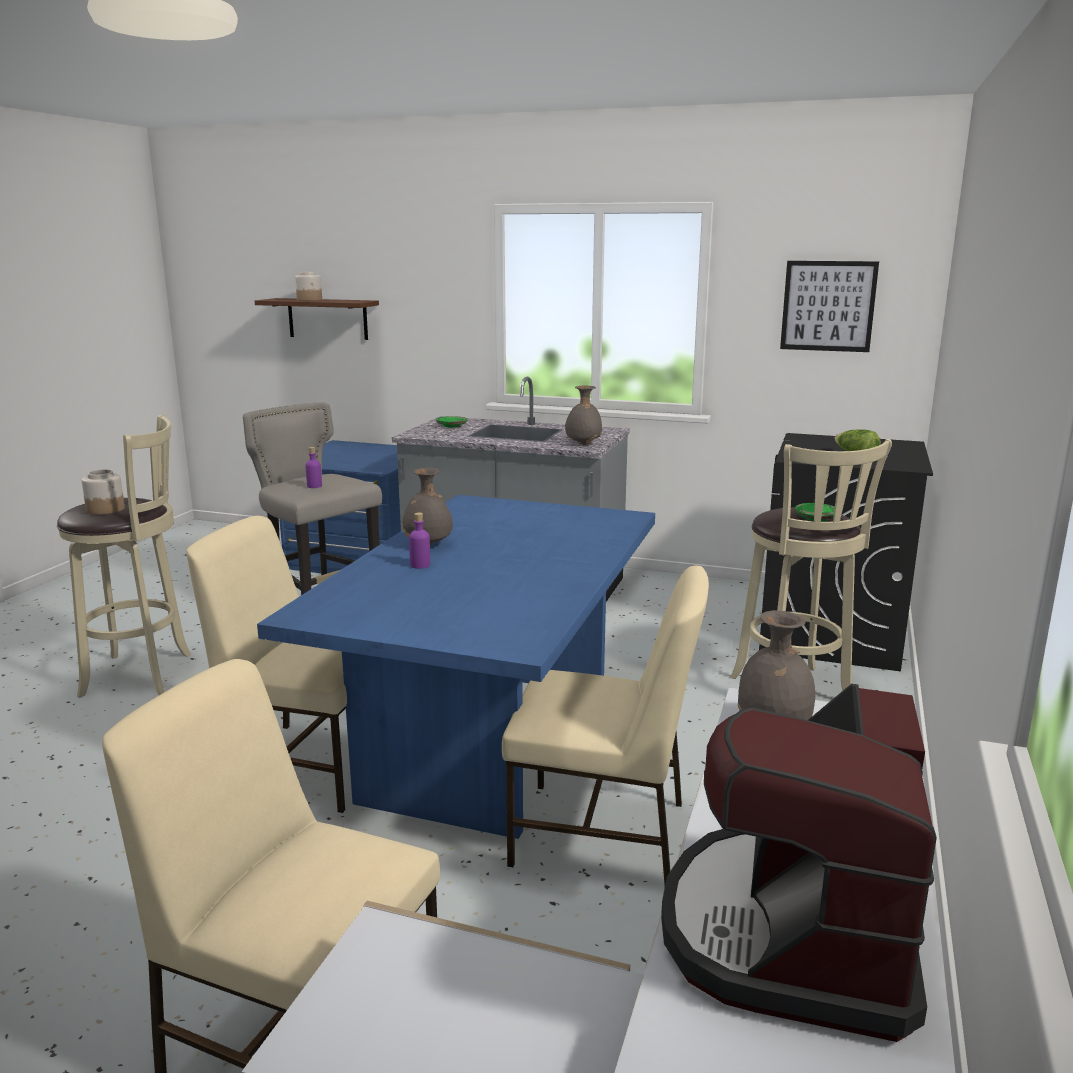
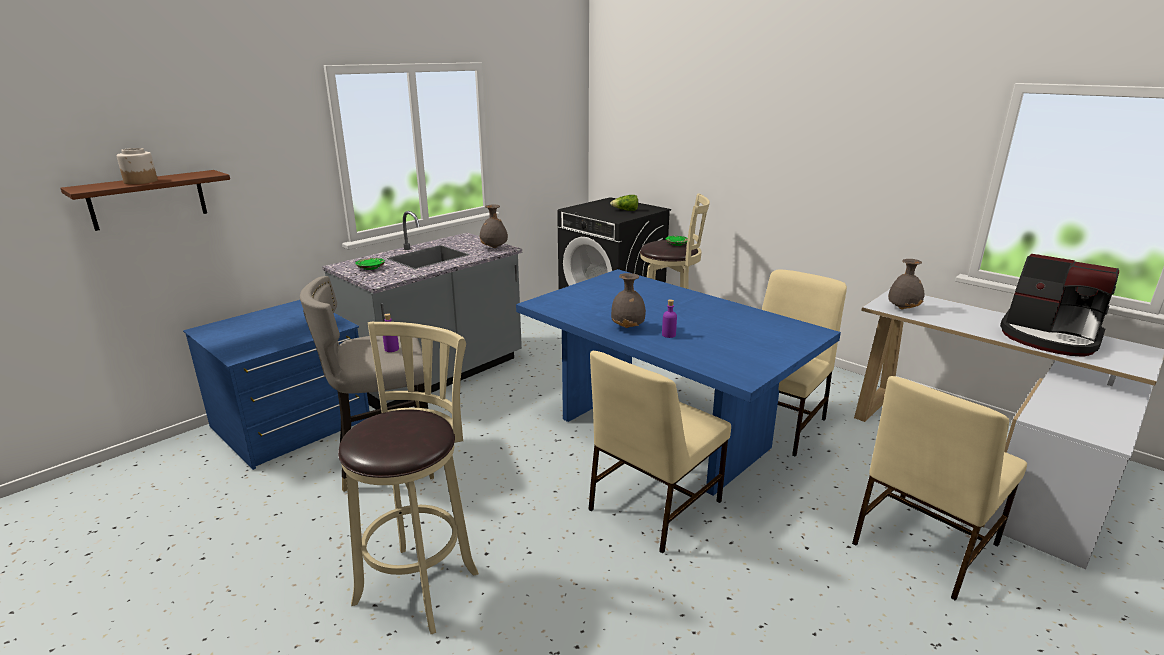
camera: 65 degrees left, 5 degrees up
jar [82,469,125,515] -> none
picture [780,261,879,352] -> none

